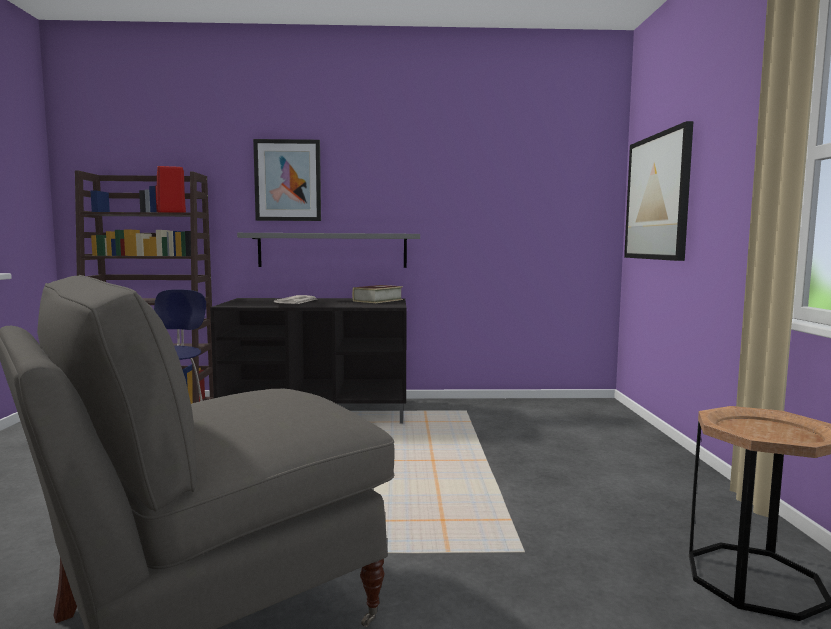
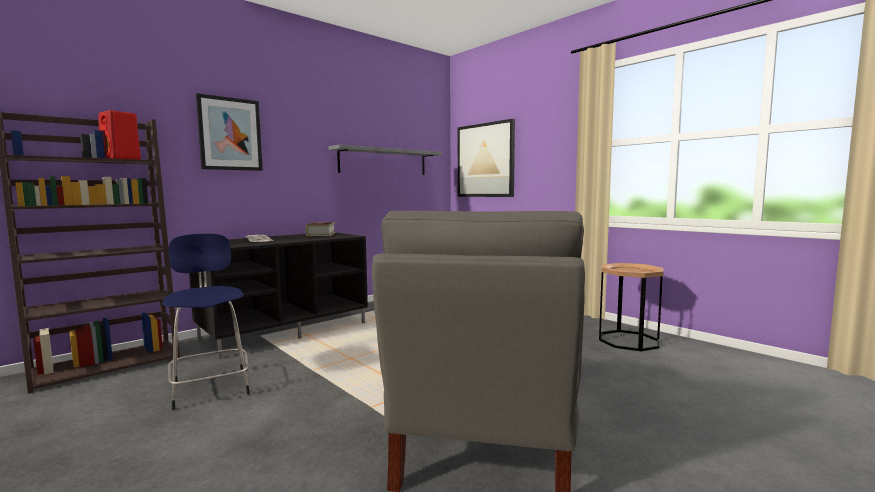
camera: 40 degrees left, 0 degrees up
grey shelf [237,233,420,268] -> grey shelf moved to [328,144,442,175]

